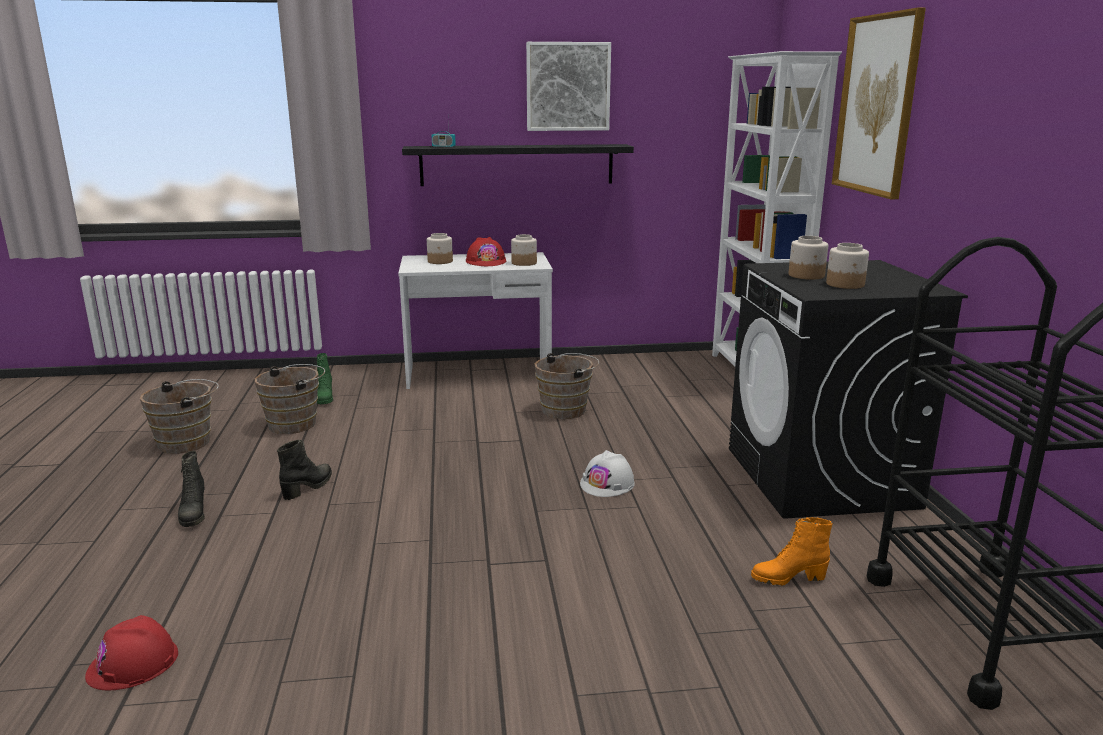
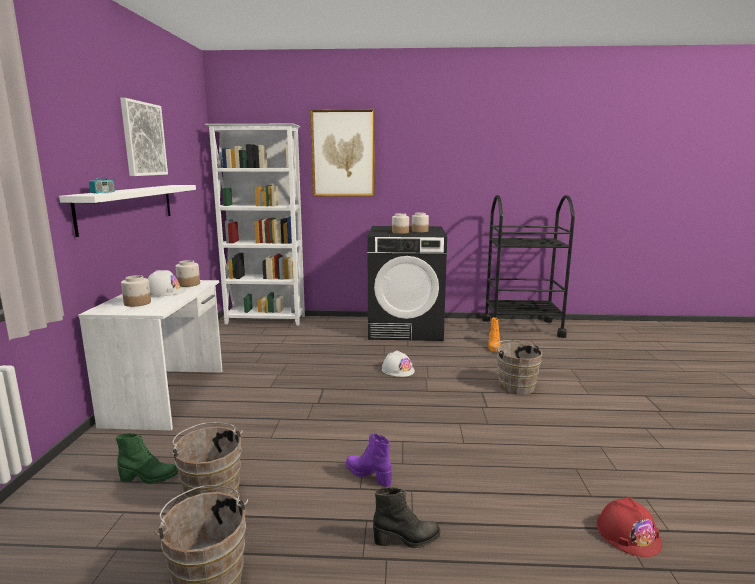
camera: 80 degrees left, 5 degrees down
black boot [277,440,332,500] -> purple boot [346,433,392,487]
black shelf [402,144,634,186] -> white shelf [59,185,196,237]
red hard hat [466,237,507,266] -> white hard hat [147,270,186,297]
brown bucket [535,353,599,419] -> brown bucket moved to [494,340,542,395]

